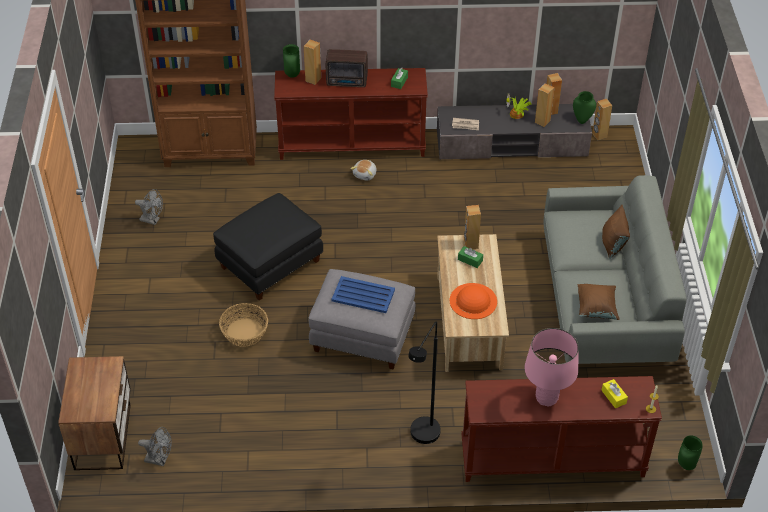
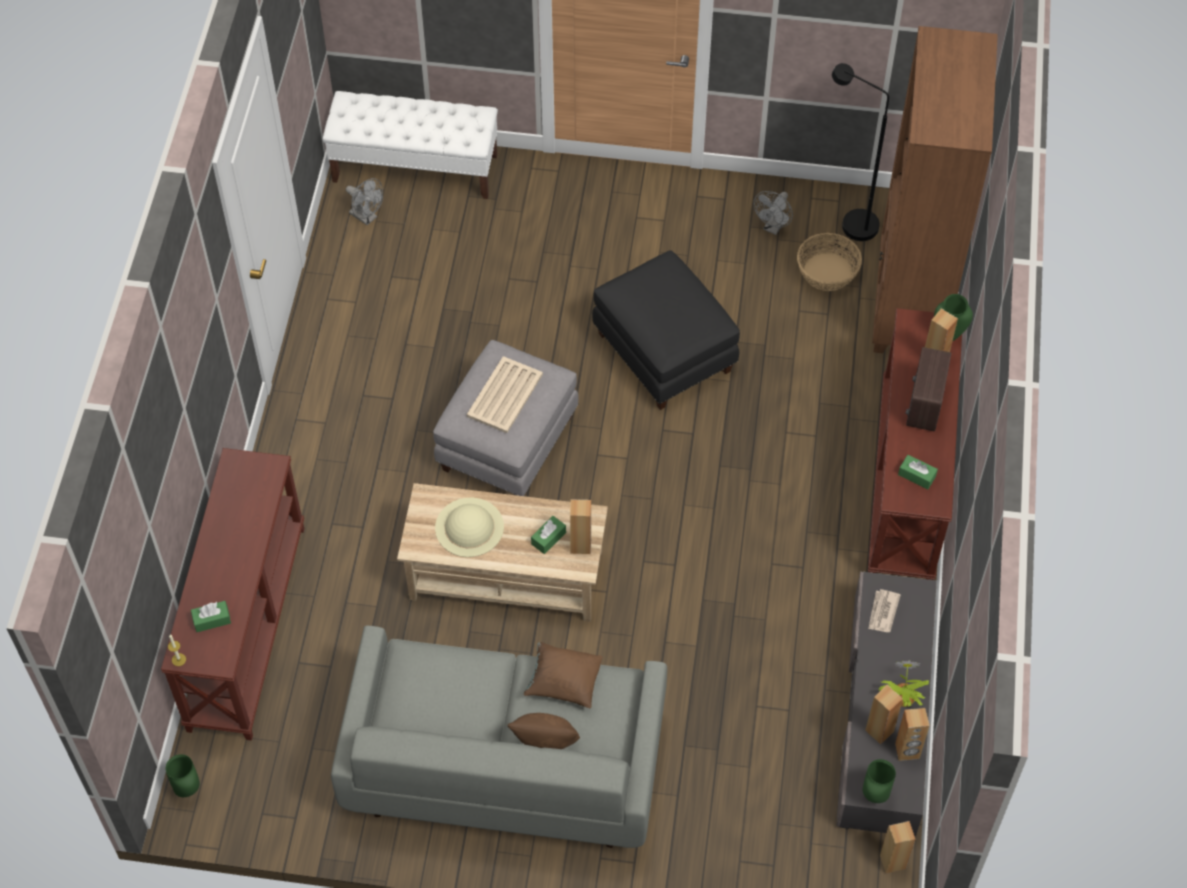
camera: 100 degrees right, 10 degrees up
nightstand [58,356,131,470] -> white bench [323,91,498,199]
grey fan [138,427,172,466] -> grey fan turned 75 degrees counterclockwise [346,178,383,226]
basket [219,303,268,347] -> basket moved to [797,233,862,291]
blue tray [331,276,395,313] -> beige tray [467,356,543,433]
plush toy [351,160,376,180] -> none
black floor lamp [408,322,441,444] -> black floor lamp moved to [832,63,889,241]
orange hat [450,283,497,319] -> beige hat [435,498,504,557]
pink table lamp [525,328,579,406] -> none
brown pillow [578,284,620,320] -> brown pillow moved to [524,642,602,708]
yellow tissue box [601,379,628,408] -> green tissue box [191,601,231,632]

